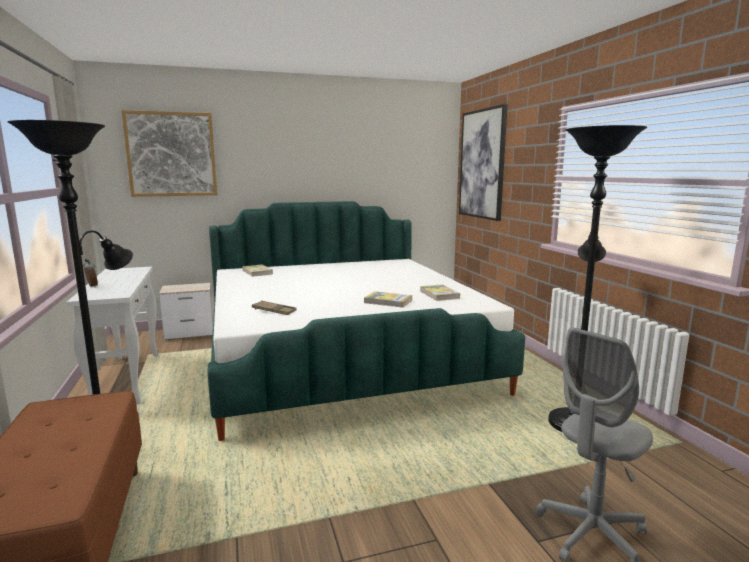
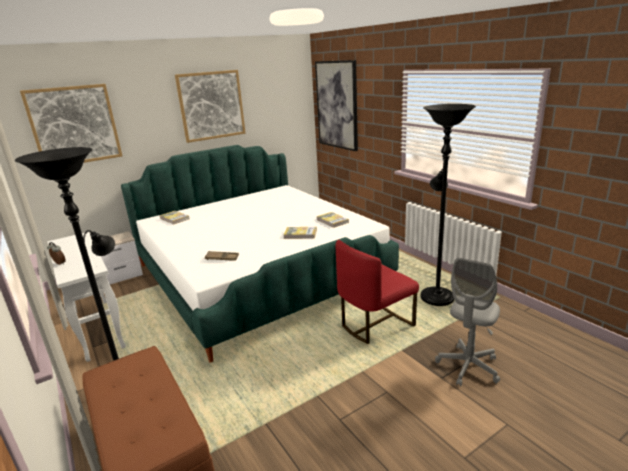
camera: 15 degrees left, 10 degrees up
none -> picture [175,70,246,143]
none -> red chair [336,240,419,344]

